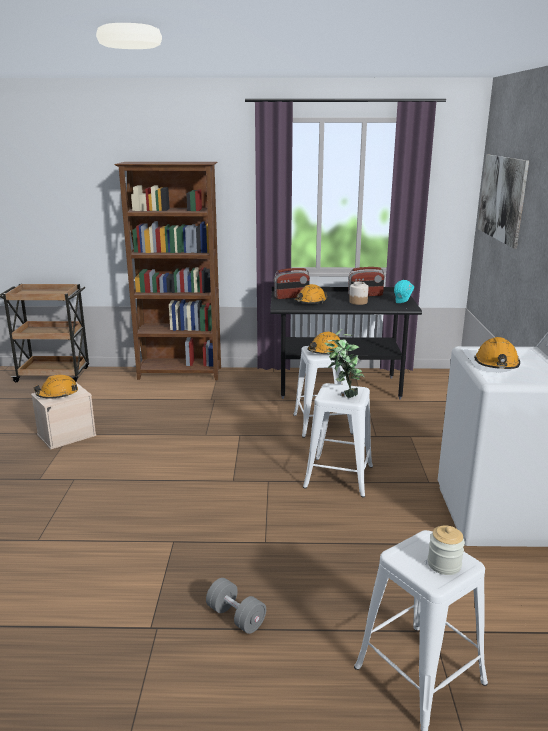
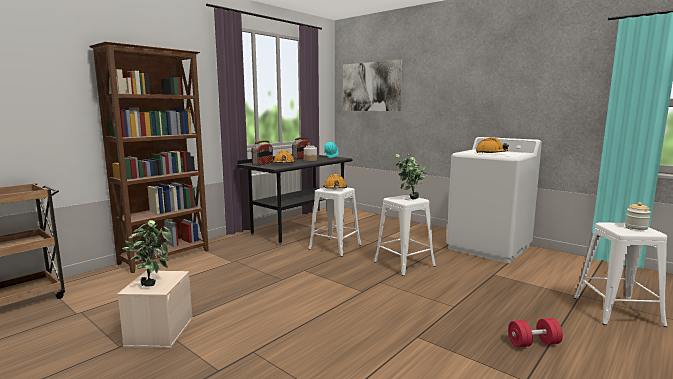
camera: 50 degrees left, 10 degrees down
orange hard hat [34,375,78,399] -> potted plant [122,219,173,287]
grey dumbbell [206,578,266,634] -> red dumbbell [508,318,563,347]

